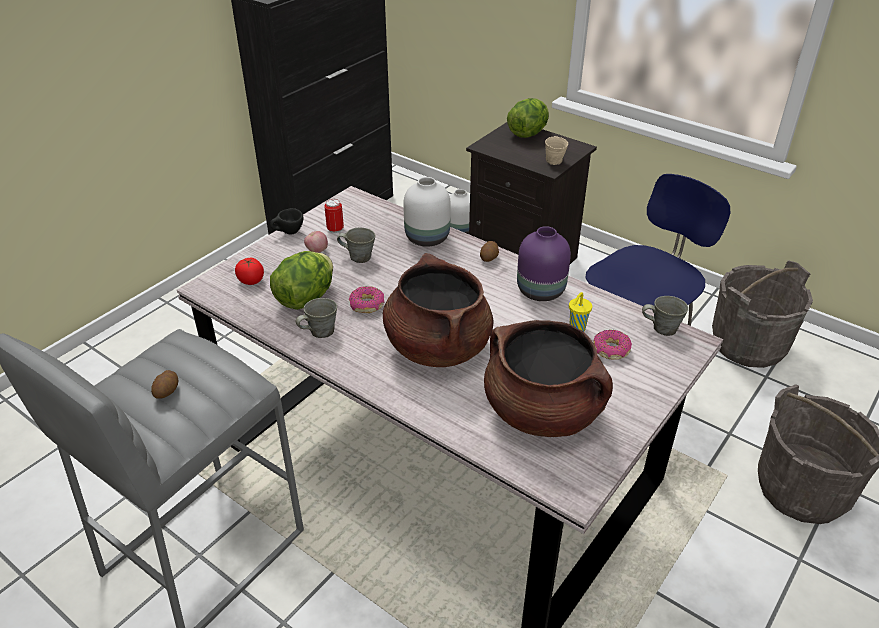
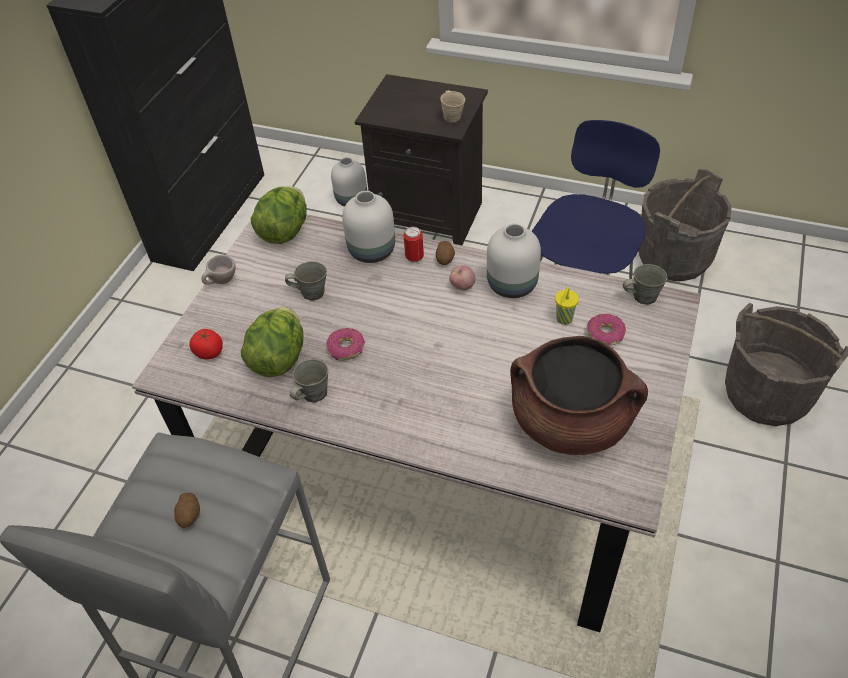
camera: 15 degrees left, 10 degrees up
black cup [270,208,303,234] -> beige cup [201,254,236,285]
apple [304,231,328,253] -> apple moved to [449,265,476,290]
can [324,199,344,234] -> can moved to [403,227,424,263]
brown cooking pot [383,253,493,367] -> none
lettuce [507,98,549,138] -> lettuce moved to [251,186,307,244]
purple vase [517,226,571,301] -> white vase [487,224,541,298]

